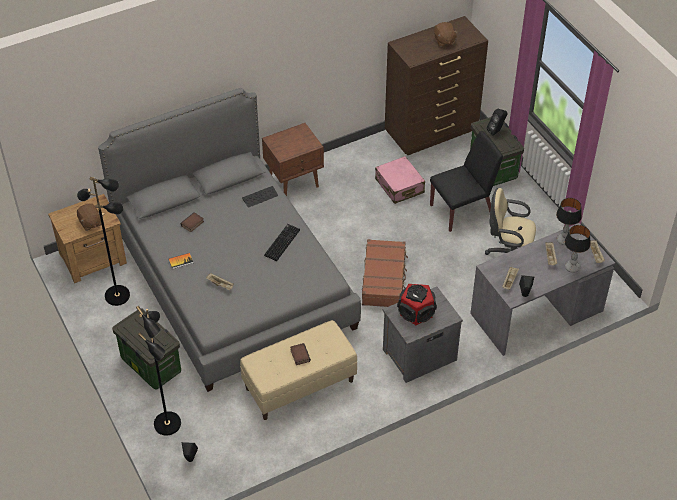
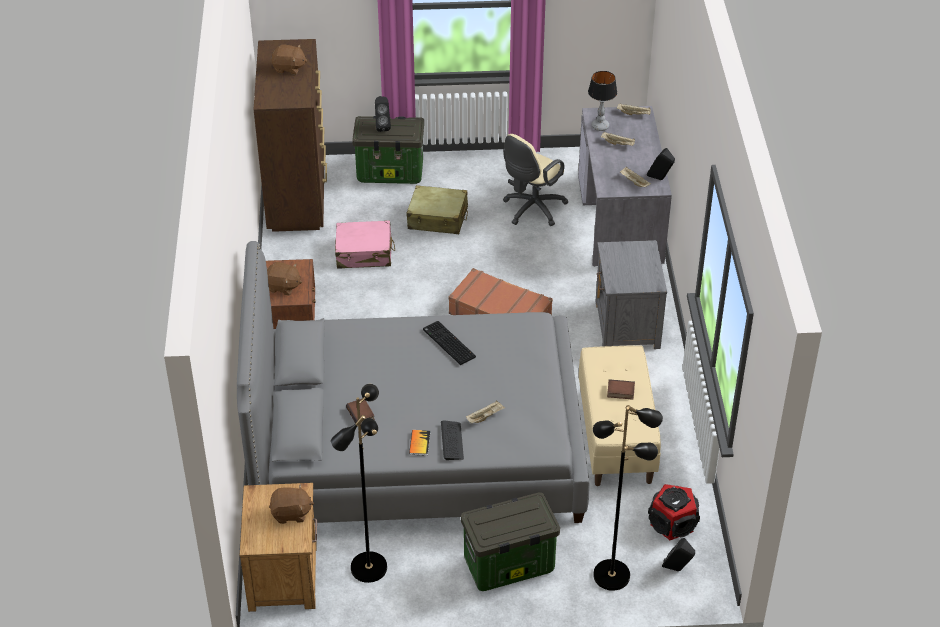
camera: 65 degrees left, 5 degrees down
keyboard [242,186,278,207] -> keyboard moved to [441,420,464,460]
speaker [397,284,437,325] -> speaker moved to [648,484,700,540]
black chair [430,131,503,232] -> beige suitcase [406,185,468,234]
table lamp [565,225,591,273] -> none
none -> brown plush toy [267,262,302,296]

